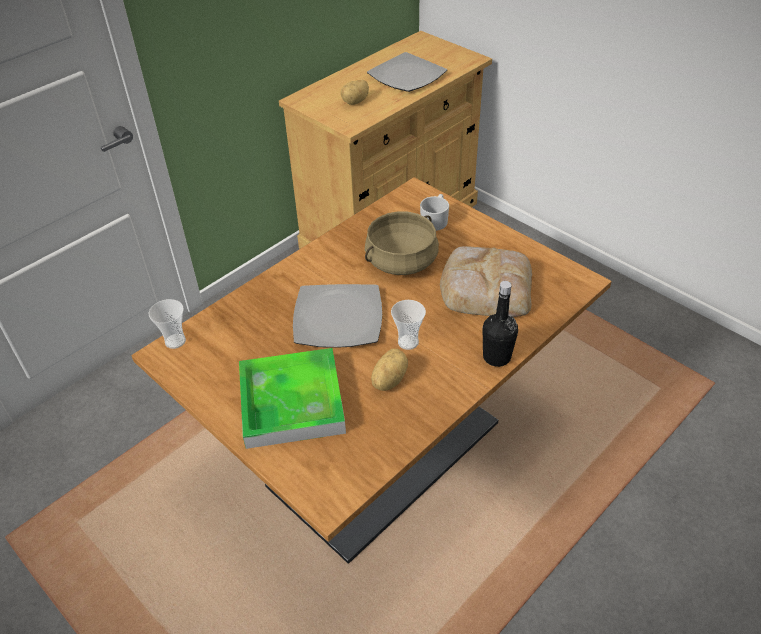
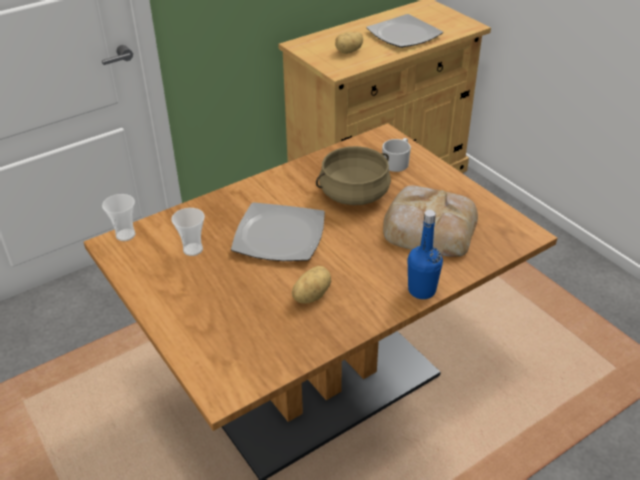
camera: 10 degrees right, 5 degrees down
tray [239,348,346,449] -> none
cup [391,300,426,350] -> cup moved to [171,208,205,256]
black bottle [482,281,518,367] -> blue bottle [408,210,443,299]

